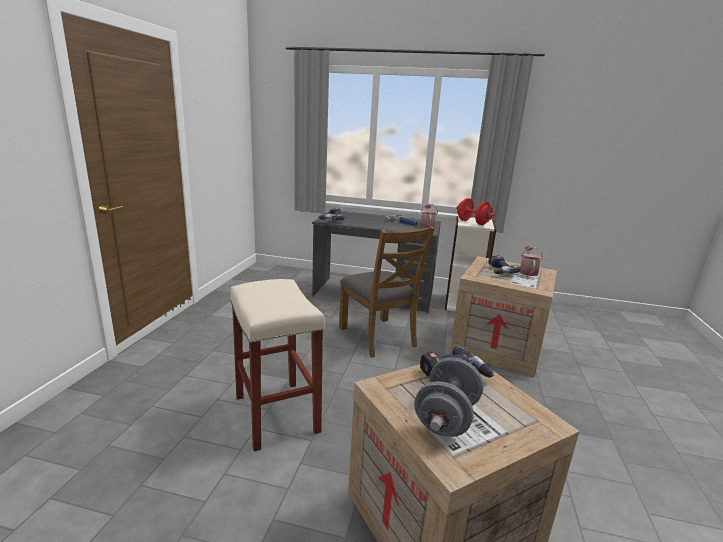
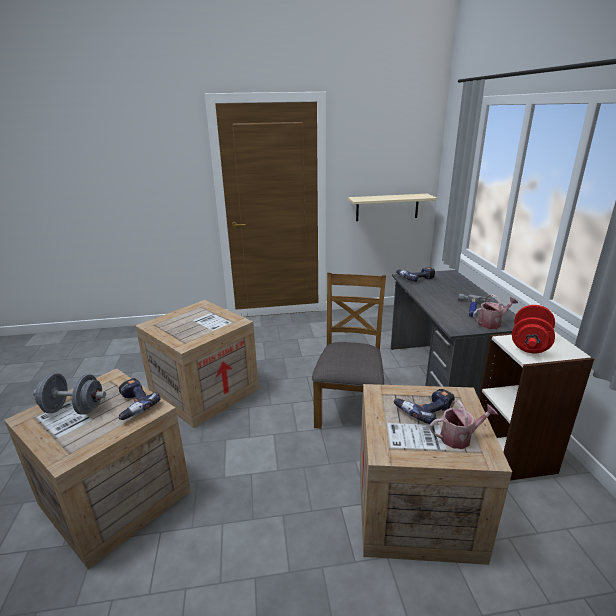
camera: 70 degrees right, 5 degrees up
beige stool [230,279,325,452] -> crate [135,300,259,428]
brown chair [339,226,435,358] -> brown chair turned 150 degrees clockwise [312,273,386,429]
none -> beige shelf [348,194,437,221]

